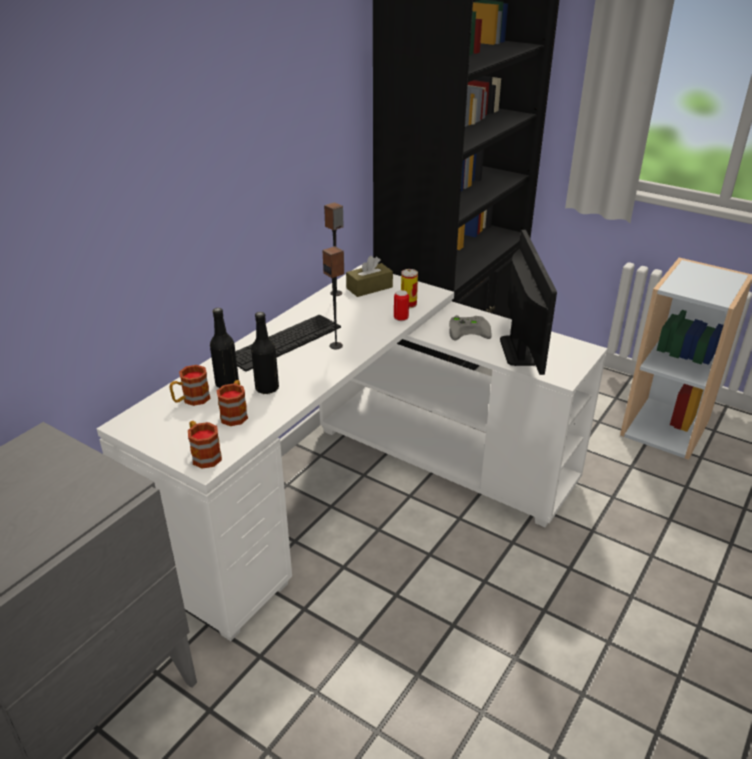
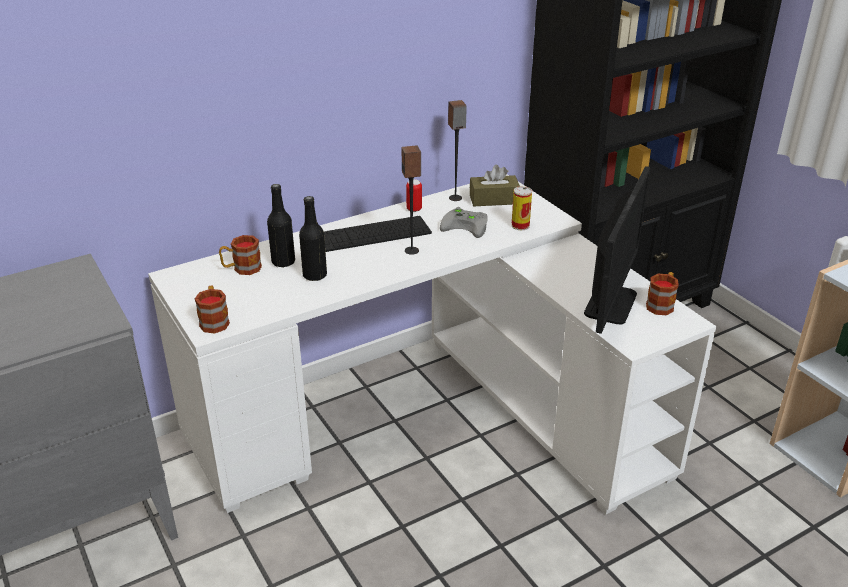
camera: 25 degrees right, 0 degrees up
mug [217,380,248,426] -> mug moved to [646,272,679,315]
can [394,290,409,321] -> can moved to [406,179,422,212]
grey game controller [449,315,492,340] -> grey game controller moved to [440,207,488,238]

